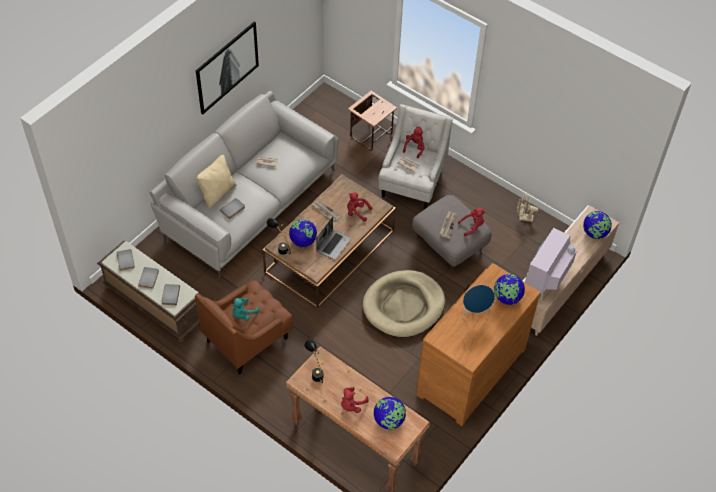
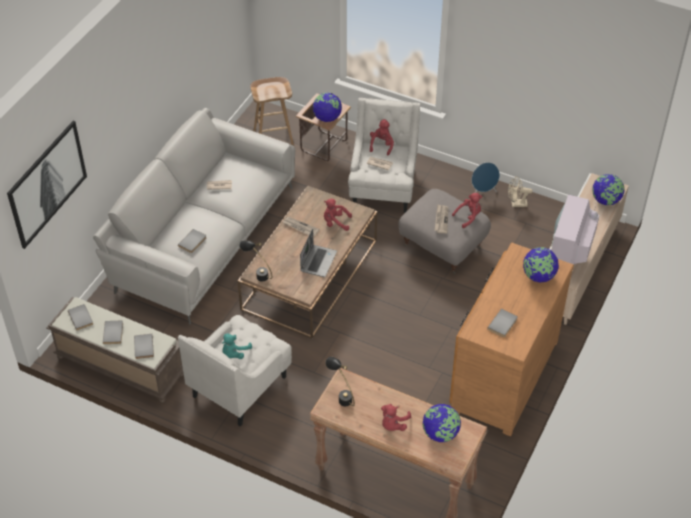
camera: 10 degrees left, 5 degrees down
brown armchair [195,280,293,375] -> white armchair [178,315,292,426]
picture [196,21,259,115] -> picture moved to [7,121,87,249]
beige pillow [196,155,237,209] -> none
globe [289,219,317,247] -> globe moved to [313,93,342,122]
beige dog bed [363,270,445,337] -> none
blue speaker [462,285,495,317] -> blue speaker moved to [472,162,500,193]
none -> brown stool [250,77,294,145]
none -> grey book [487,309,518,337]

